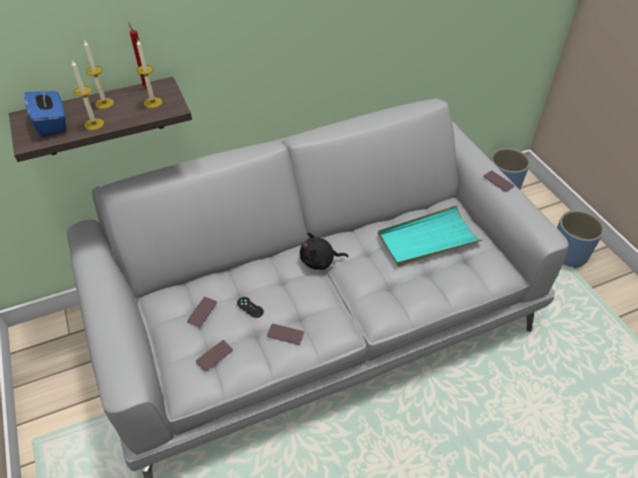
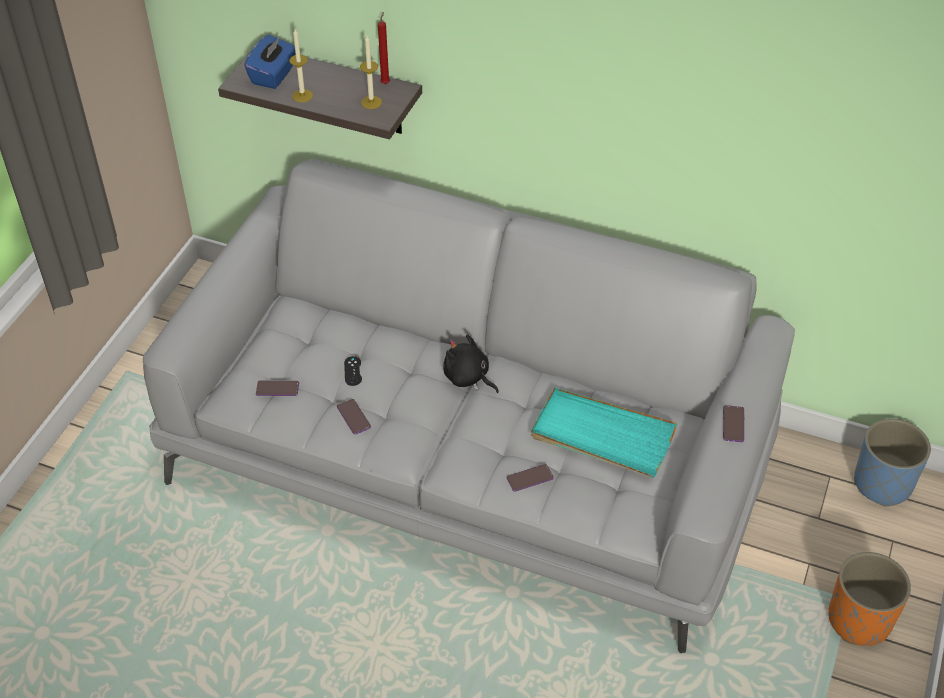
camera: 45 degrees right, 0 degrees up
candle [84,41,114,109] -> none
phone [187,297,217,327] -> phone moved to [506,464,554,492]
blue planter [557,210,604,268] -> orange planter [828,552,911,646]

